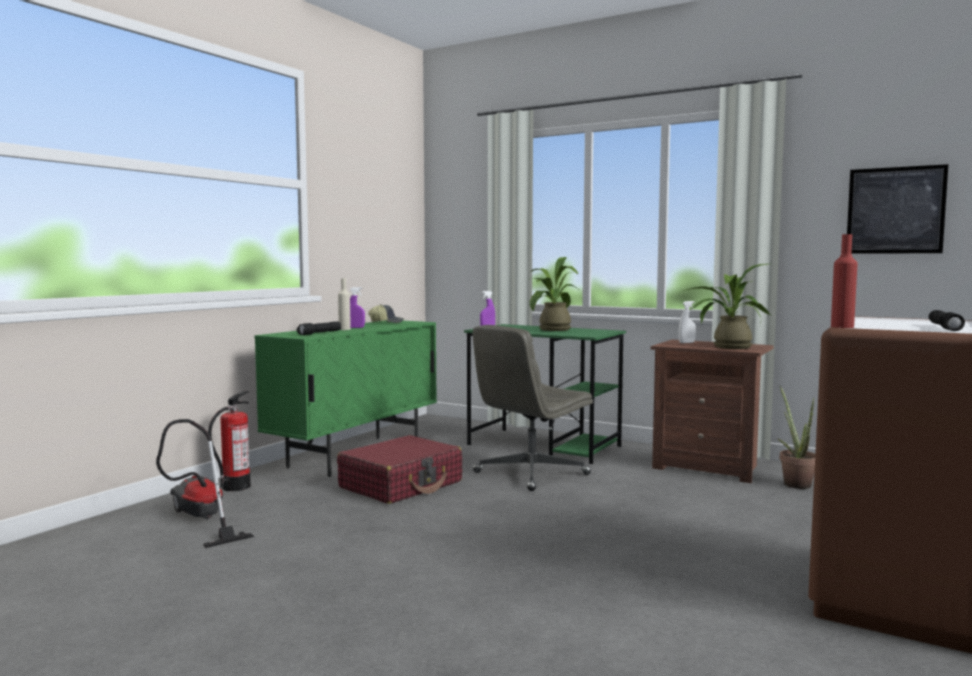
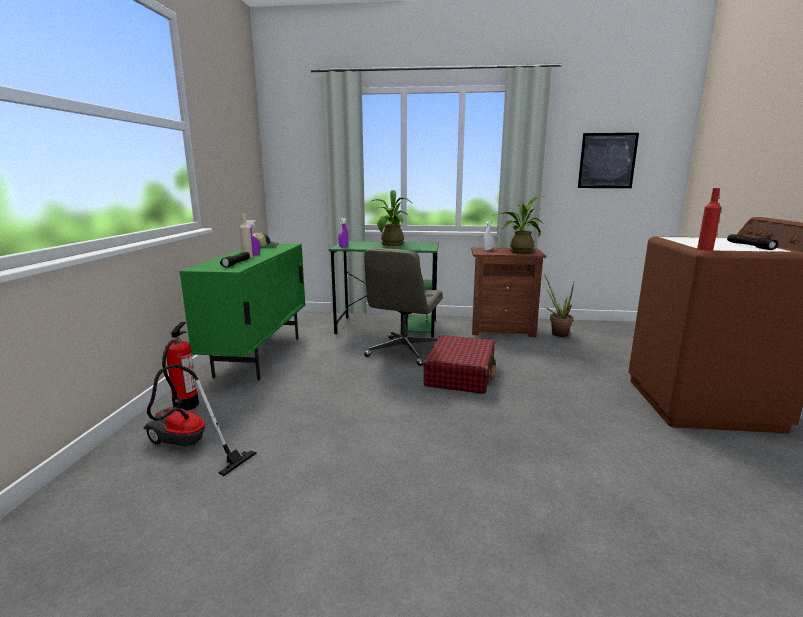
camera: 25 degrees left, 10 degrees up
red suitcase [337,435,462,504] -> red suitcase moved to [424,335,496,394]

